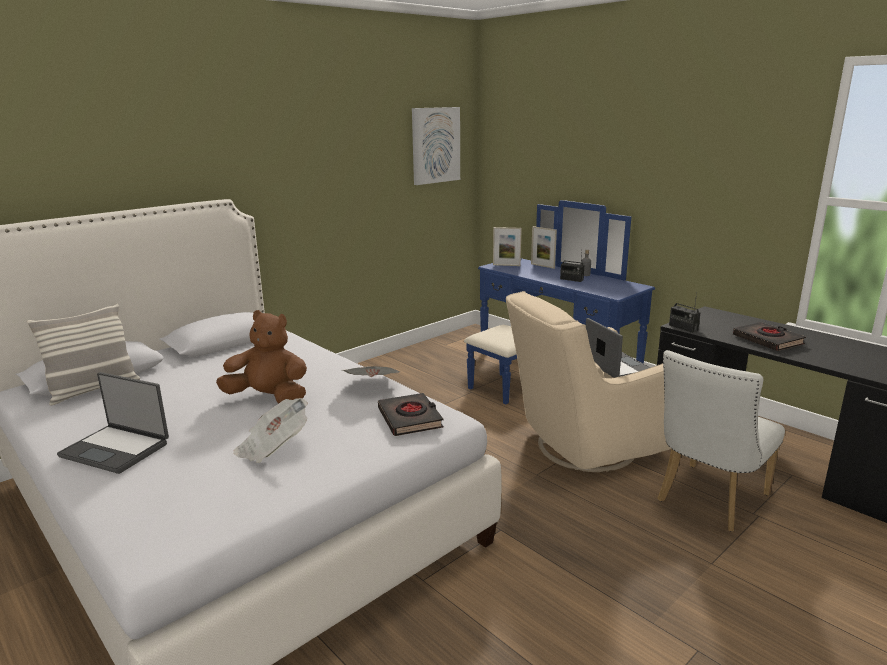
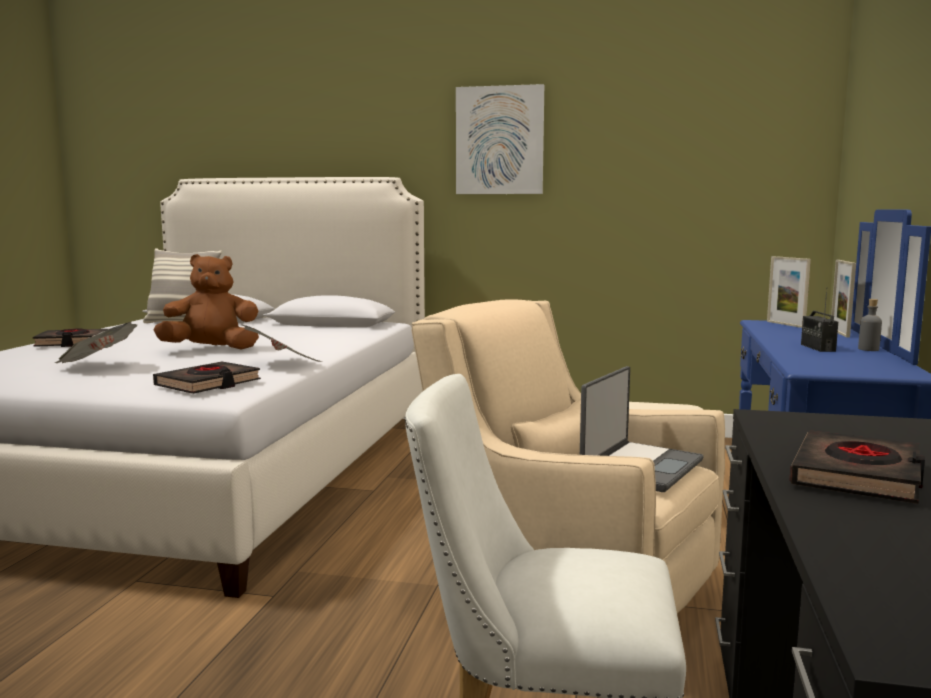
camera: 55 degrees right, 10 degrees down
laptop [57,372,169,474] -> black book [33,328,108,347]
brown plush toy [216,310,307,403] -> brown plush toy turned 75 degrees counterclockwise [154,254,259,350]
picture [412,107,460,185] -> picture moved to [456,84,544,194]
radio [669,292,701,333] -> none

